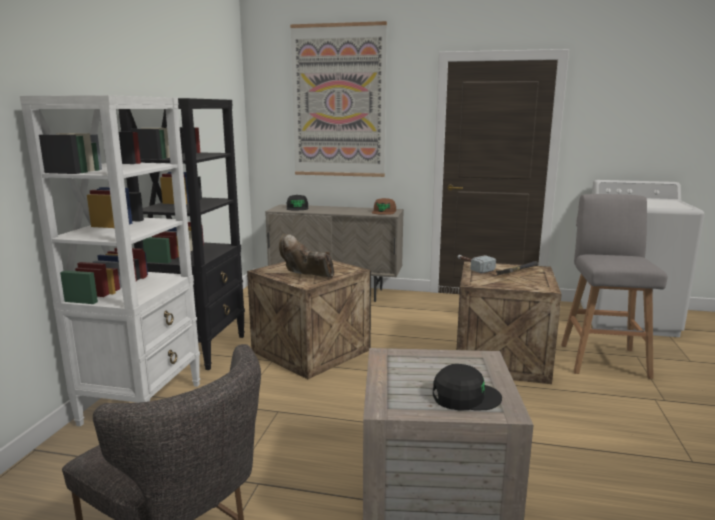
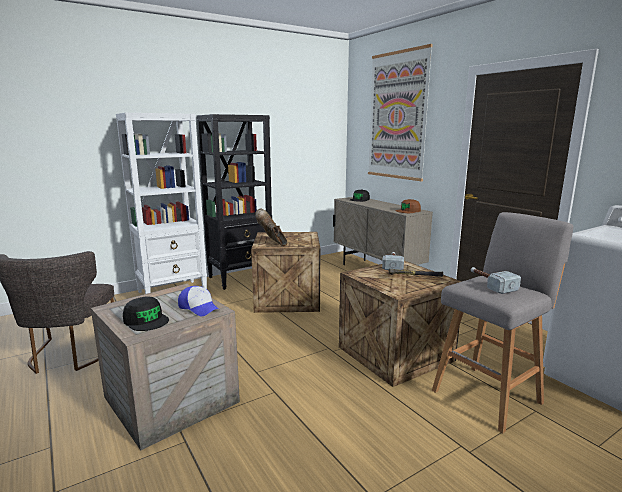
camera: 45 degrees right, 0 degrees up
none -> cap [178,286,219,316]
none -> hammer [471,267,521,294]

